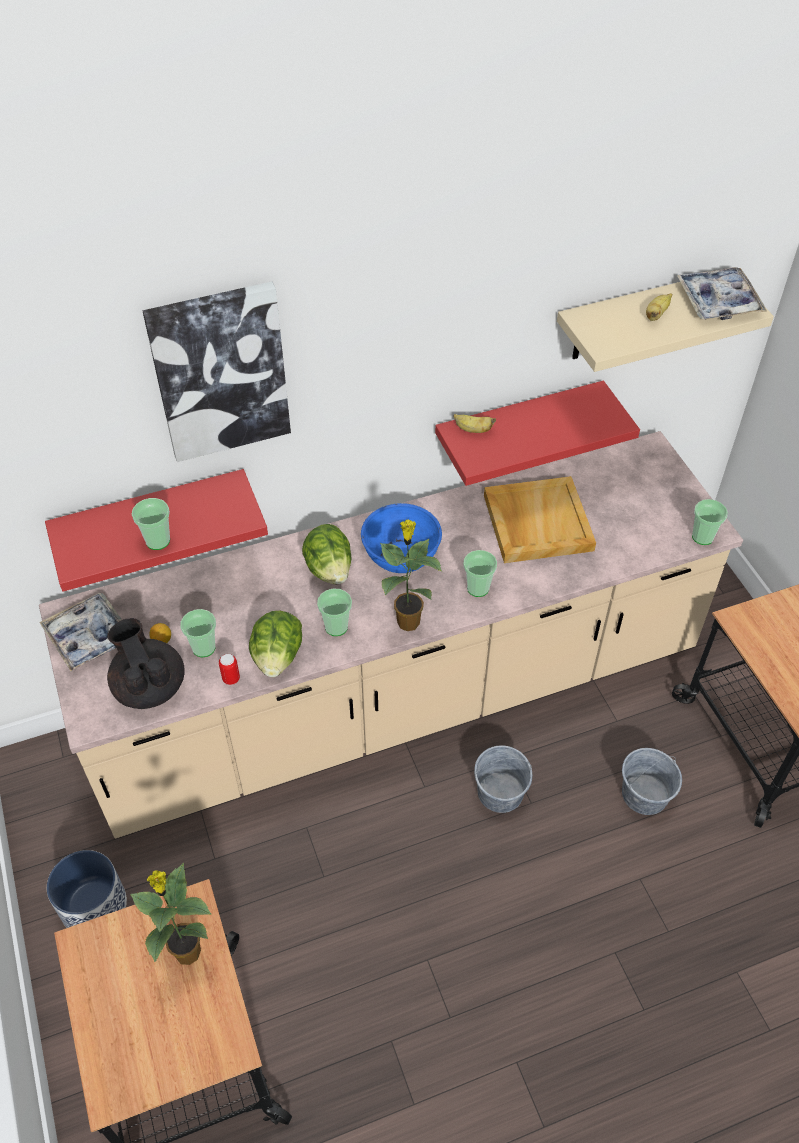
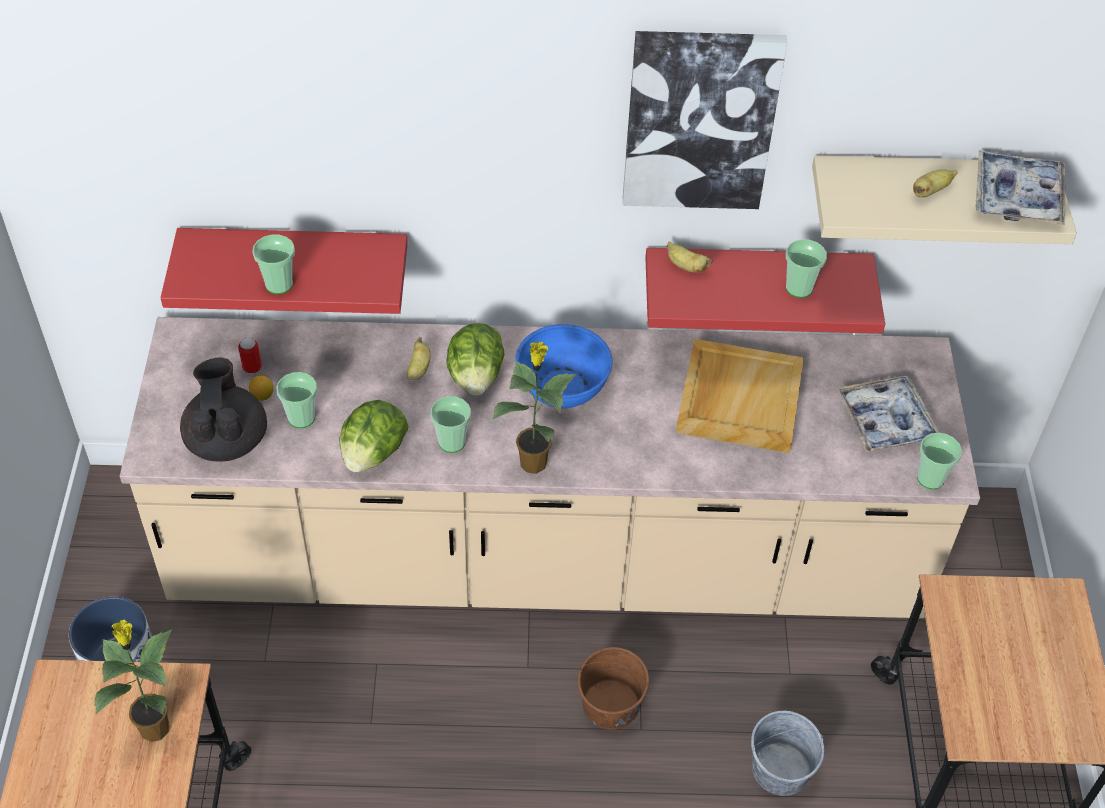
camera: 20 degrees right, 0 degrees up
tray [39,593,122,671] -> tray moved to [837,376,939,452]
picture [143,281,291,462] -> picture moved to [623,31,787,209]
can [219,654,240,685] -> can moved to [238,338,262,374]
cup [463,550,497,597] -> cup moved to [786,239,827,298]
grey bucket [474,745,532,813] -> brown bucket [578,647,649,730]
none -> banana [407,337,430,380]

